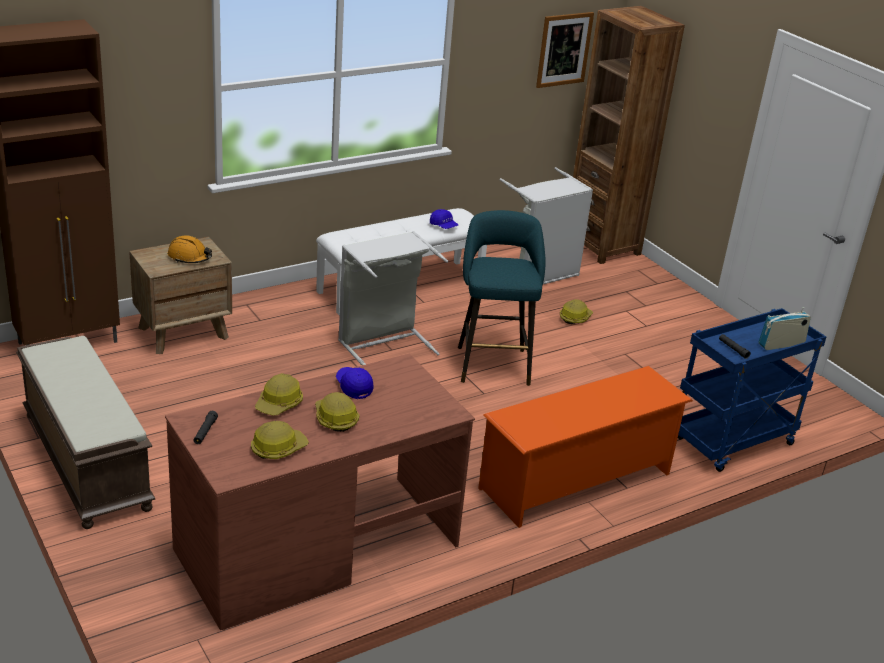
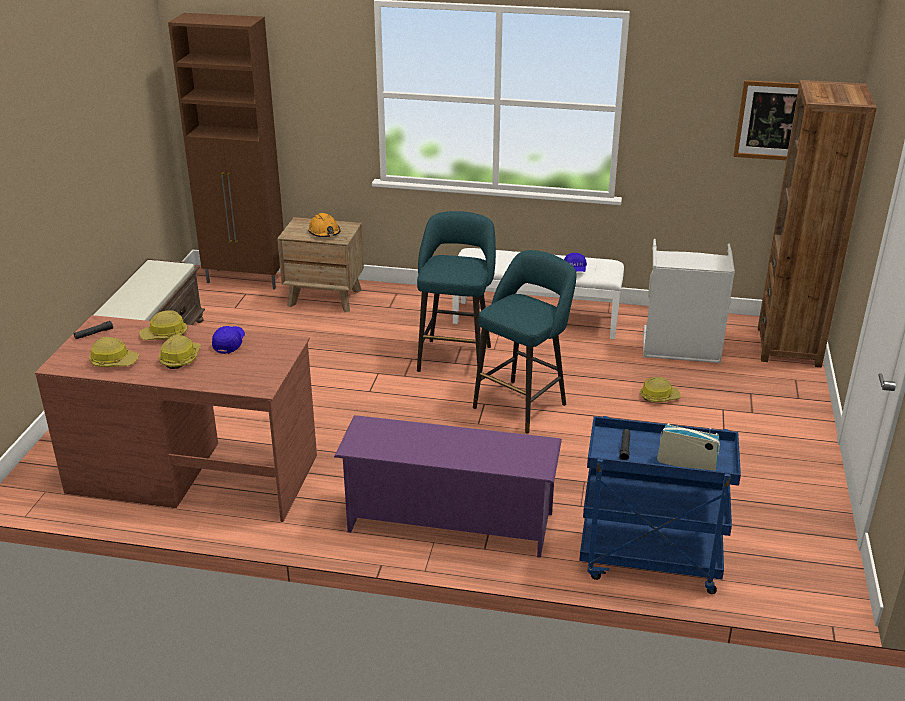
camera: 45 degrees right, 0 degrees up
grey laundry basket [338,231,448,365] -> turquoise stool [417,211,496,372]
orange shoe rack [478,366,693,528] -> purple shoe rack [334,415,562,558]

